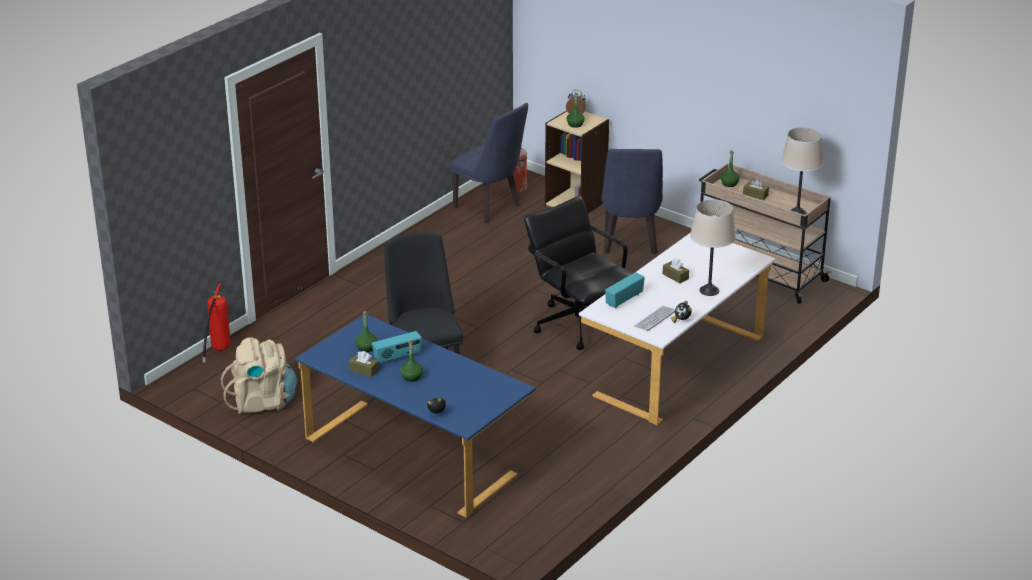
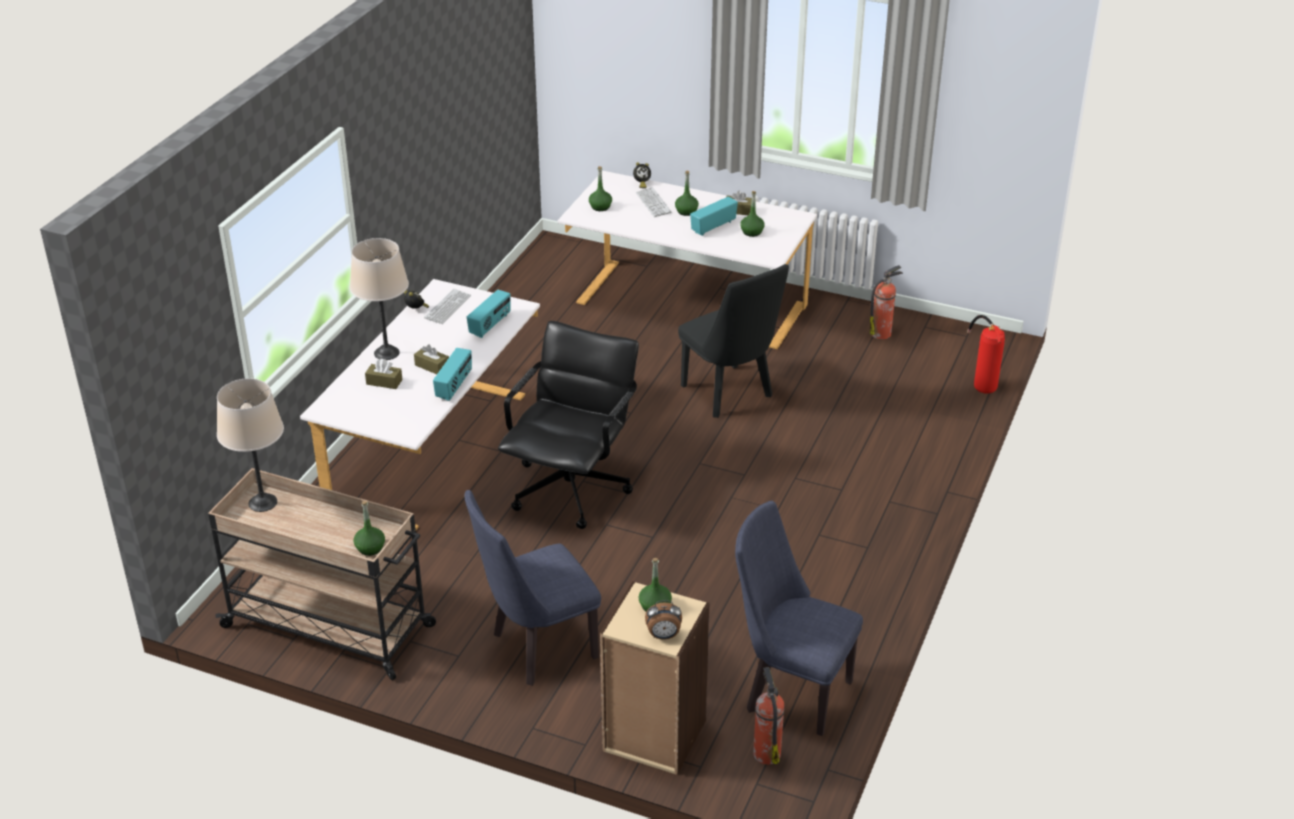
camera: 165 degrees right, 5 degrees up
beige backpack [221,337,297,414] -> fire extinguisher [870,265,903,339]
blue desk [296,315,535,518] -> white desk [558,171,817,349]
black office chair [524,196,632,350] -> black office chair turned 105 degrees counterclockwise [498,321,639,529]
blue chair [601,149,663,254] -> blue chair turned 105 degrees counterclockwise [465,490,601,686]
brown tissue box [743,178,769,200] -> brown tissue box moved to [365,359,402,389]
none -> radio [433,348,472,401]
none -> green bottle [589,166,612,211]
none -> keyboard [636,187,671,217]

